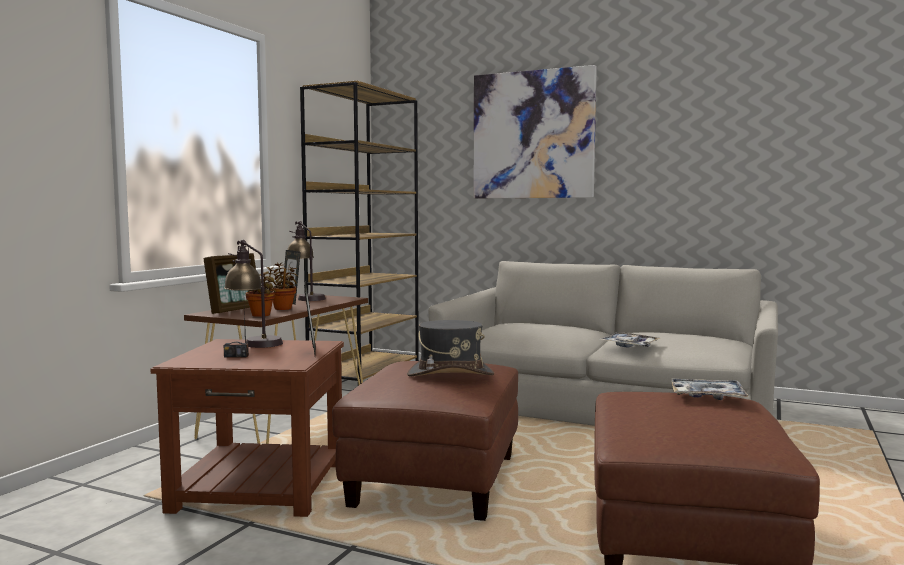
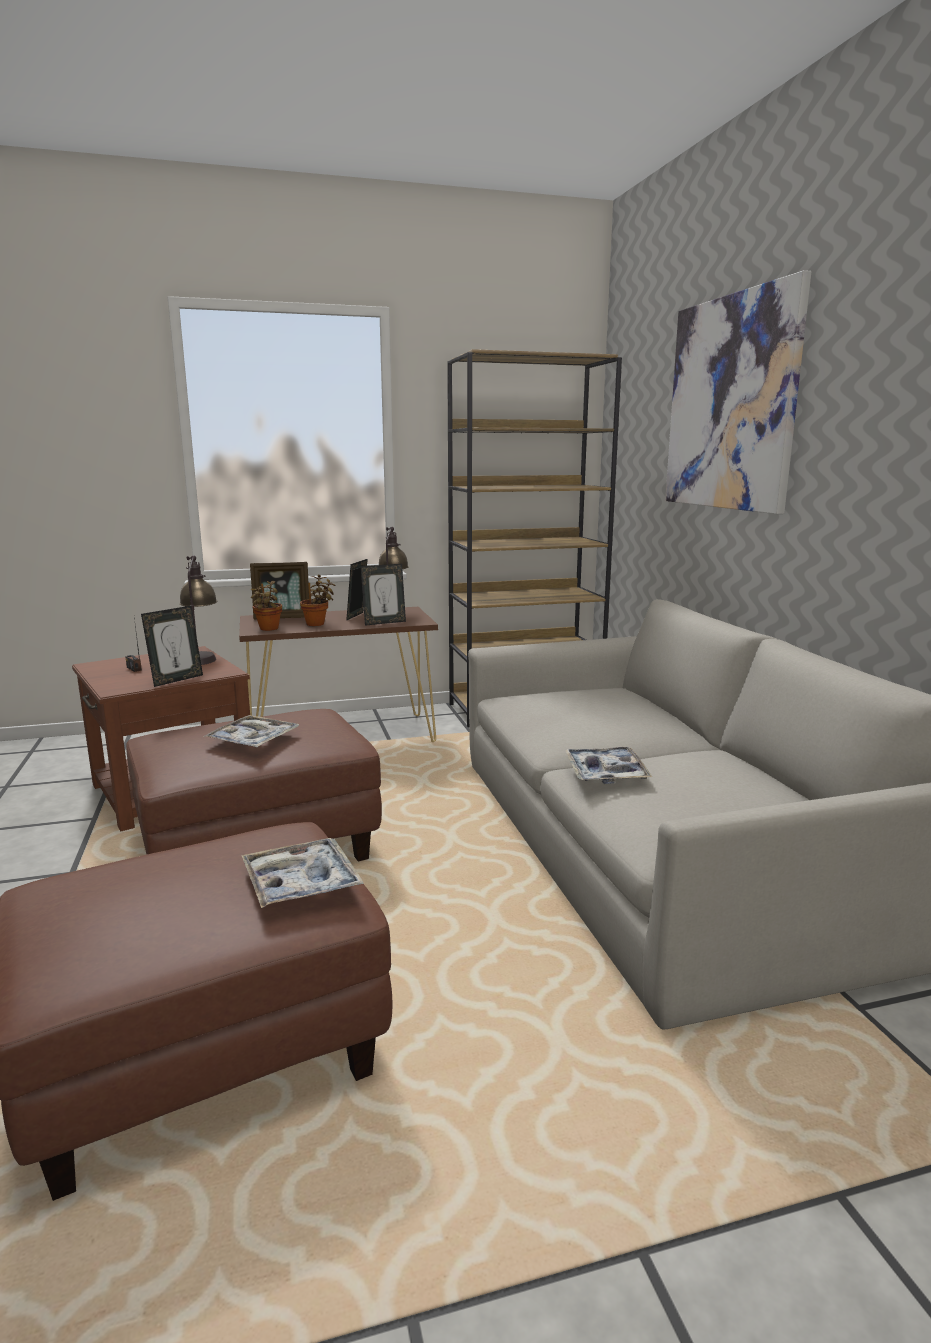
camera: 50 degrees right, 10 degrees up
grey hat [407,320,494,376] -> tray [203,715,299,747]
none -> picture frame [361,564,406,626]

